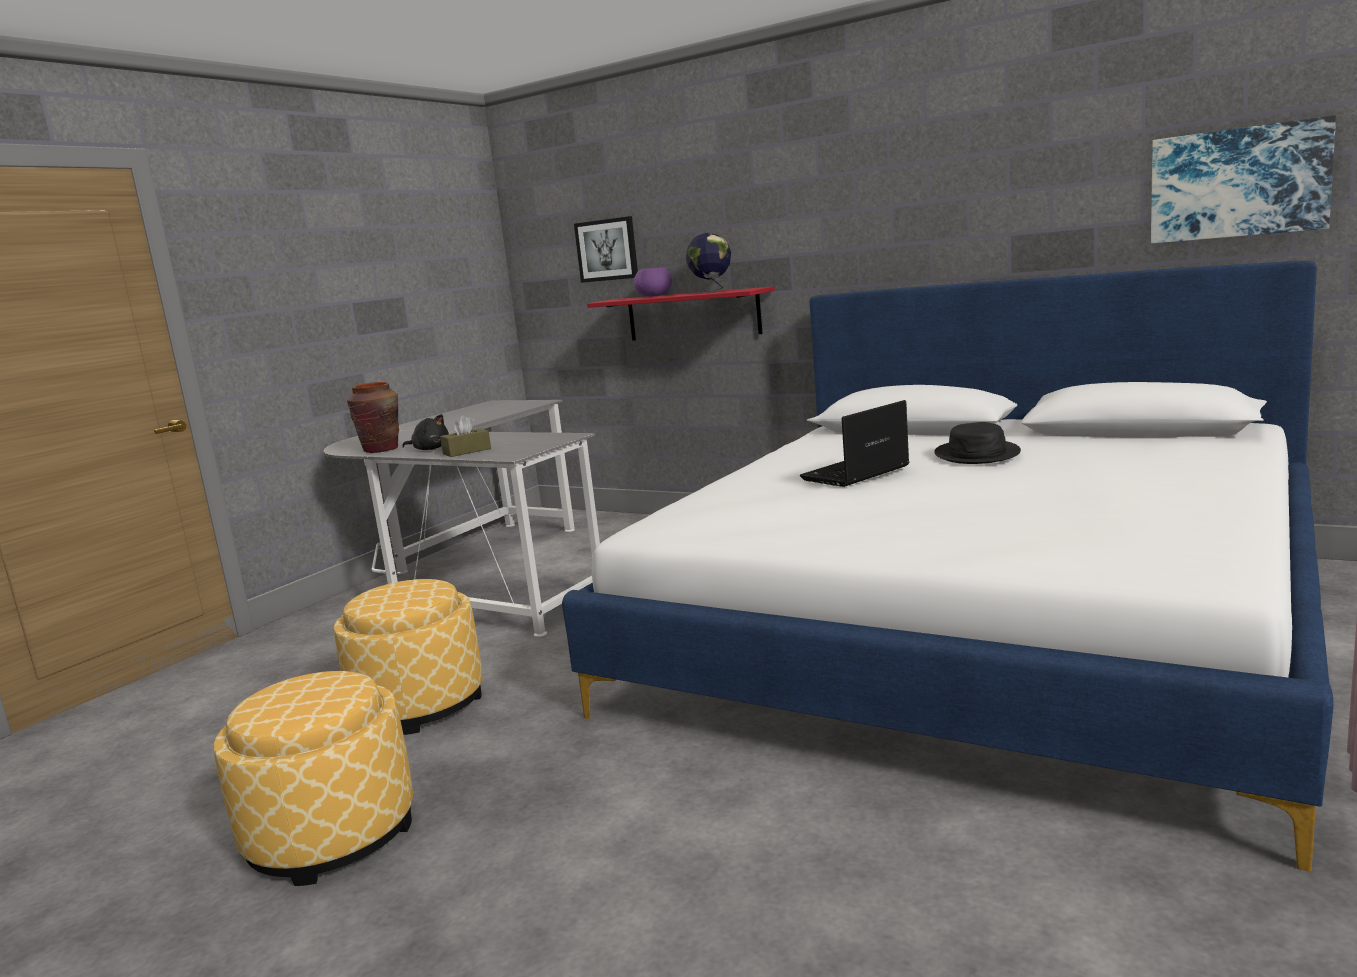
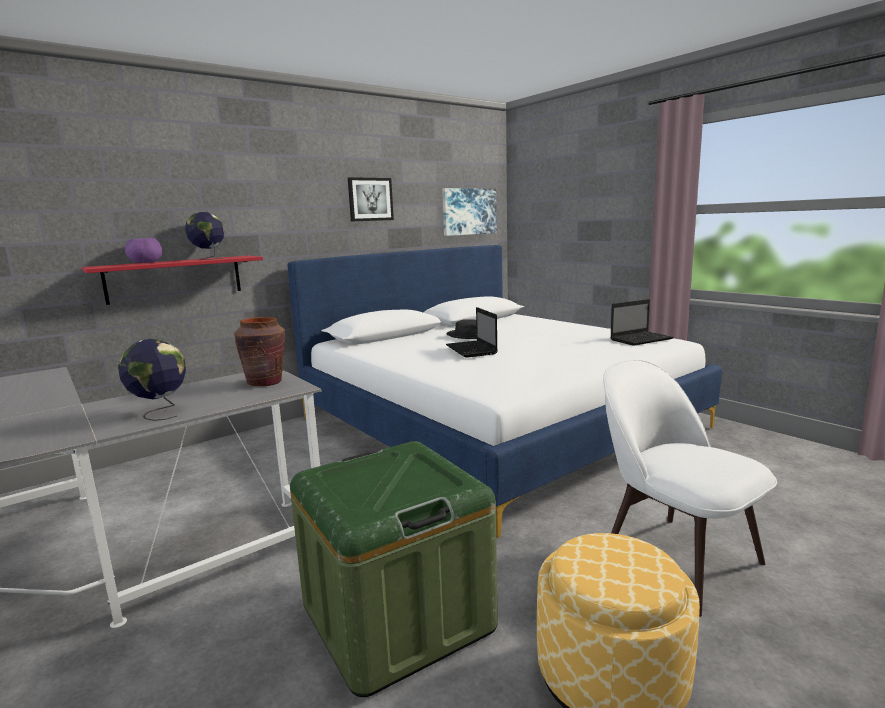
camera: 70 degrees left, 0 degrees up
ottoman [334,579,483,735] -> green storage box [290,441,498,697]
brown vase [347,382,399,453] -> brown vase moved to [234,317,286,386]
black plush toy [402,414,449,450] -> globe [118,339,186,421]
brown tissue box [440,415,491,457] -> none
picture [574,216,638,283] -> picture moved to [348,177,394,222]
none -> white chair [603,359,777,617]
none -> laptop [610,299,673,346]

